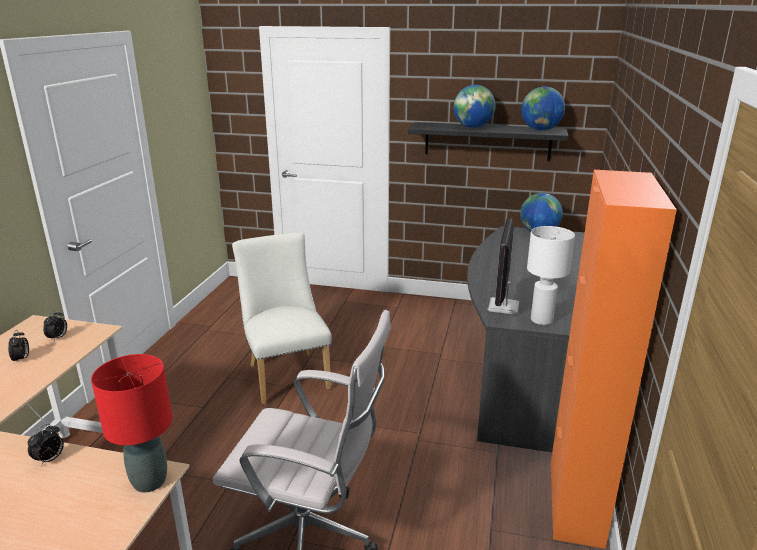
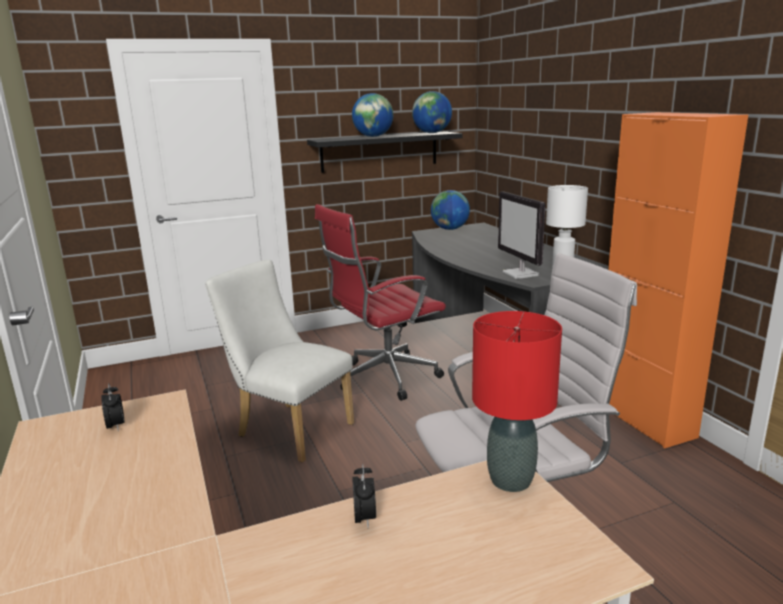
camera: 35 degrees left, 5 degrees down
alarm clock [8,330,29,362] -> none
none -> red office chair [315,204,446,401]

